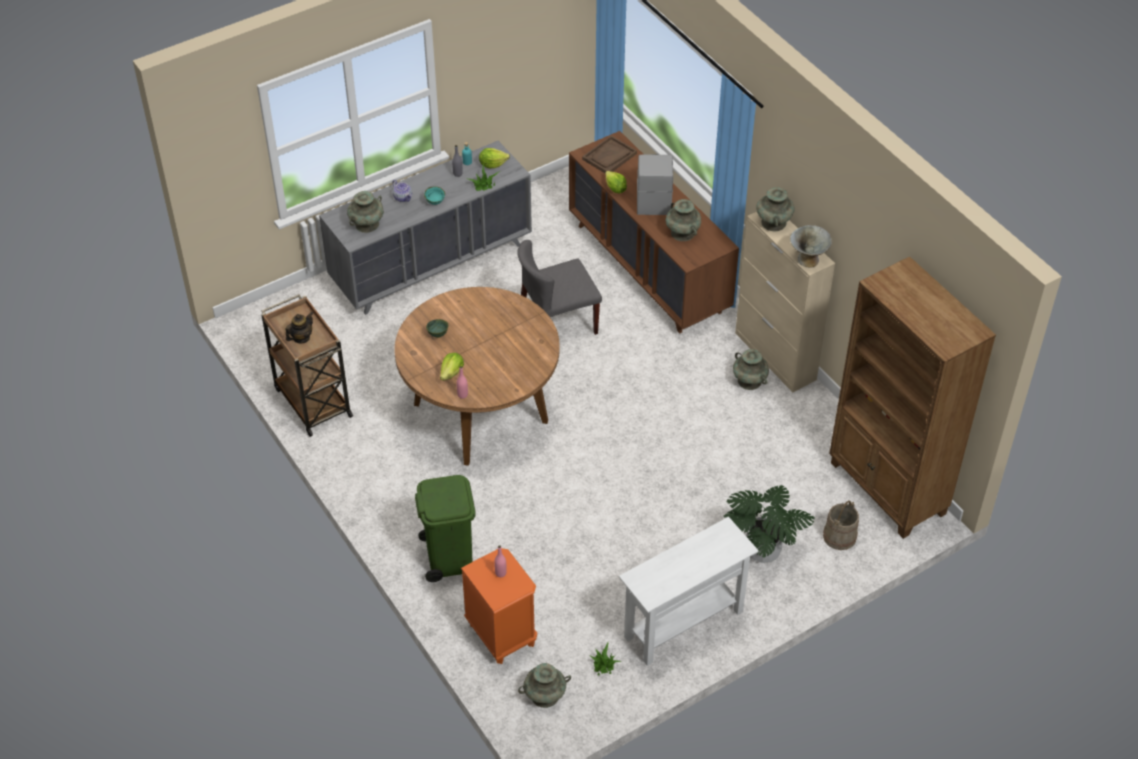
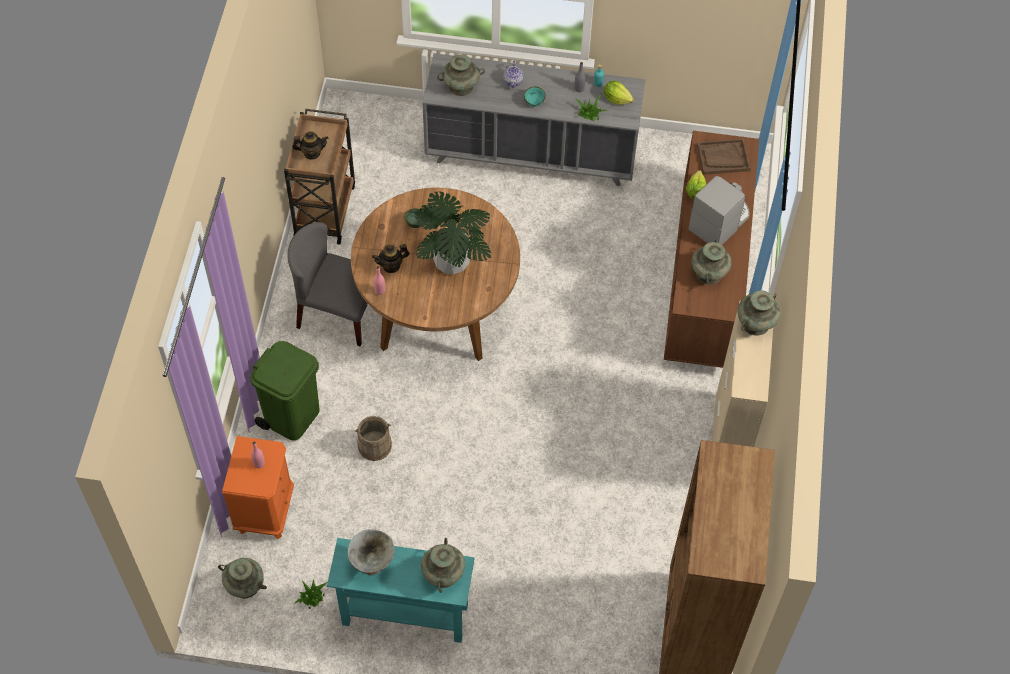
camera: 40 degrees right, 10 degrees up
lettuce [440,353,464,381] -> teapot [372,244,410,273]
grey chair [517,240,602,335] -> grey chair moved to [287,222,368,347]
white console table [619,517,759,666] -> turquoise console table [327,538,475,643]
potted plant [724,485,815,563] -> potted plant moved to [415,191,491,274]
turquoise vase [733,349,769,390] -> turquoise vase moved to [421,538,465,593]
grey bowl [790,225,832,267] -> grey bowl moved to [347,529,395,575]
beige bucket [823,500,859,550] -> beige bucket moved to [355,416,392,461]

